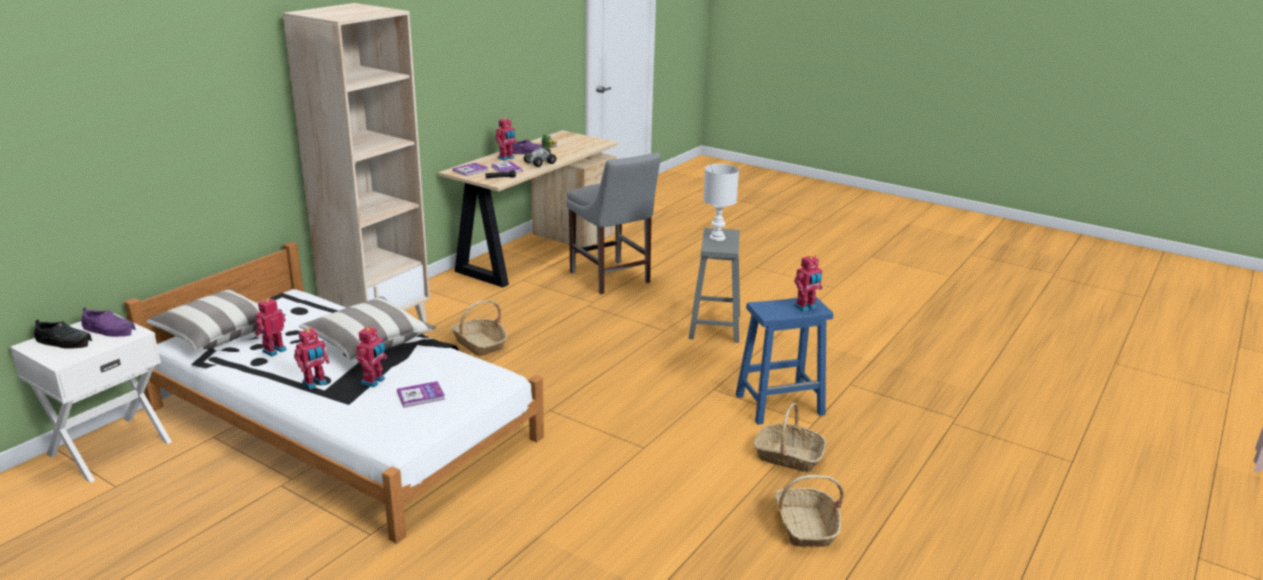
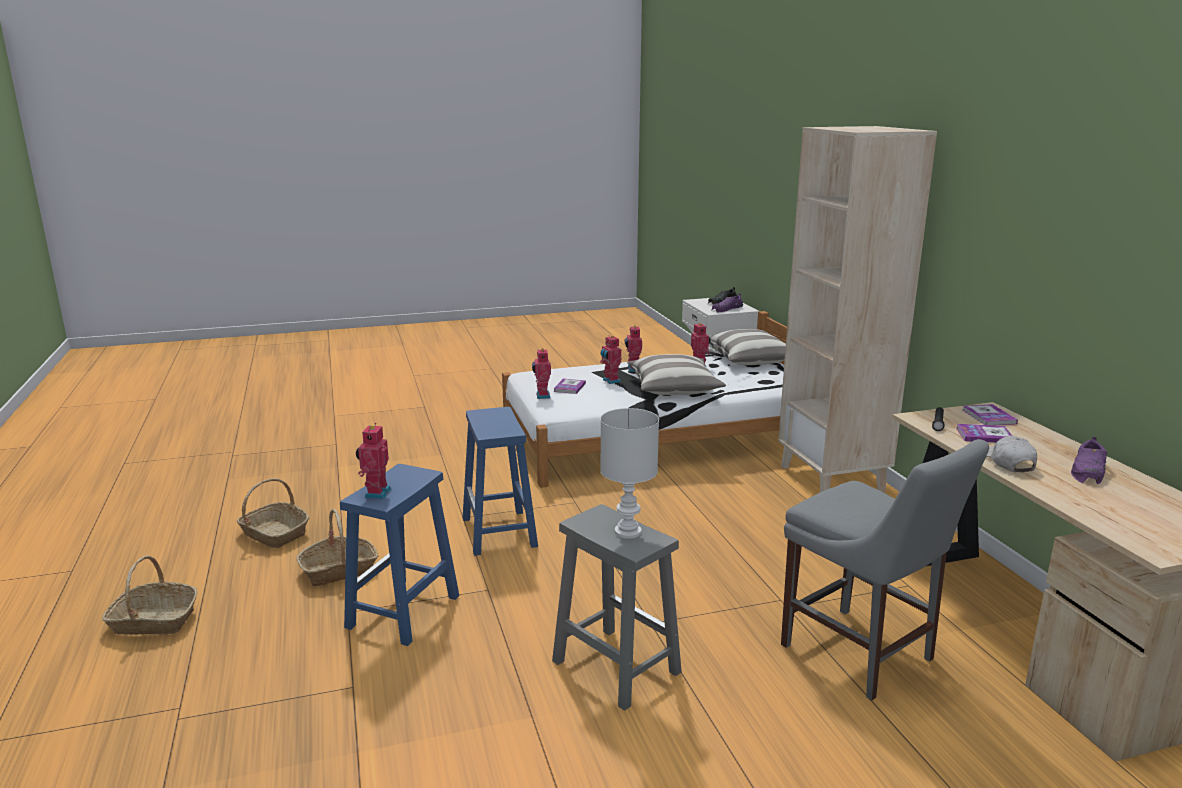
camera: 130 degrees right, 5 degrees down
basket [451,300,507,356] -> basket moved to [102,556,197,635]
toy robot [495,118,517,161] -> toy robot moved to [532,349,551,399]
toy car [524,135,558,167] -> white cap [987,436,1037,472]
grey chair [566,153,661,294] -> grey chair turned 135 degrees counterclockwise [781,439,989,700]
none -> blue stool [463,407,538,556]

